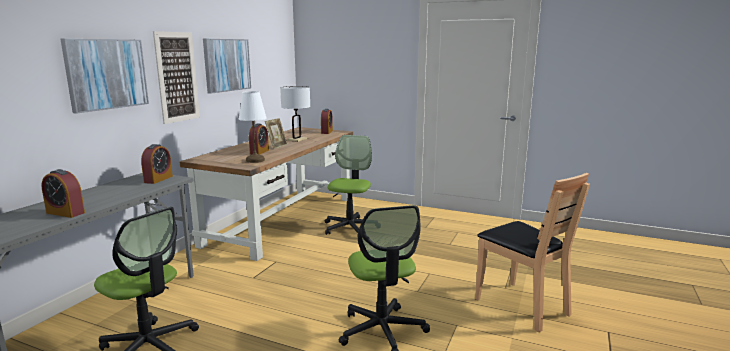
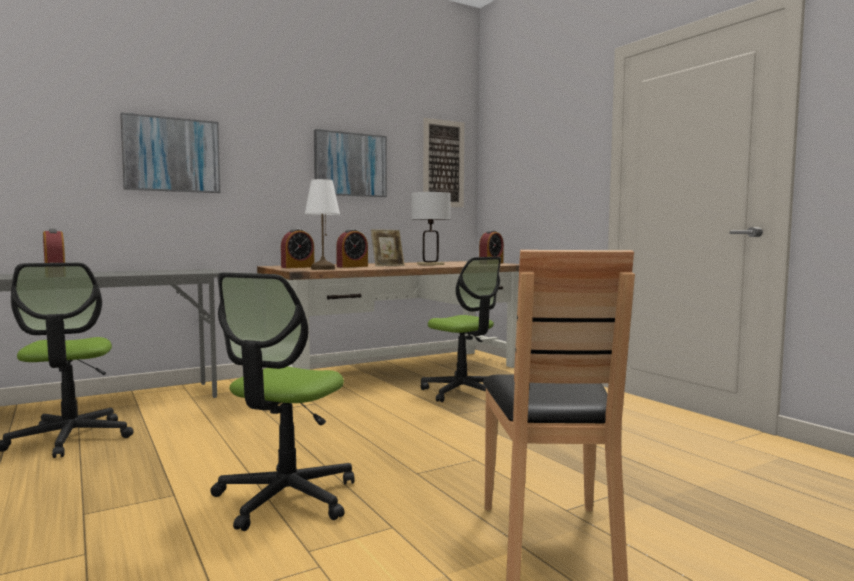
camera: 35 degrees right, 10 degrees down
alarm clock [141,144,173,184] -> alarm clock moved to [281,229,314,268]
picture [153,31,200,124] -> picture moved to [423,118,464,207]
office chair [325,135,372,237] -> office chair turned 90 degrees clockwise [420,257,501,402]

